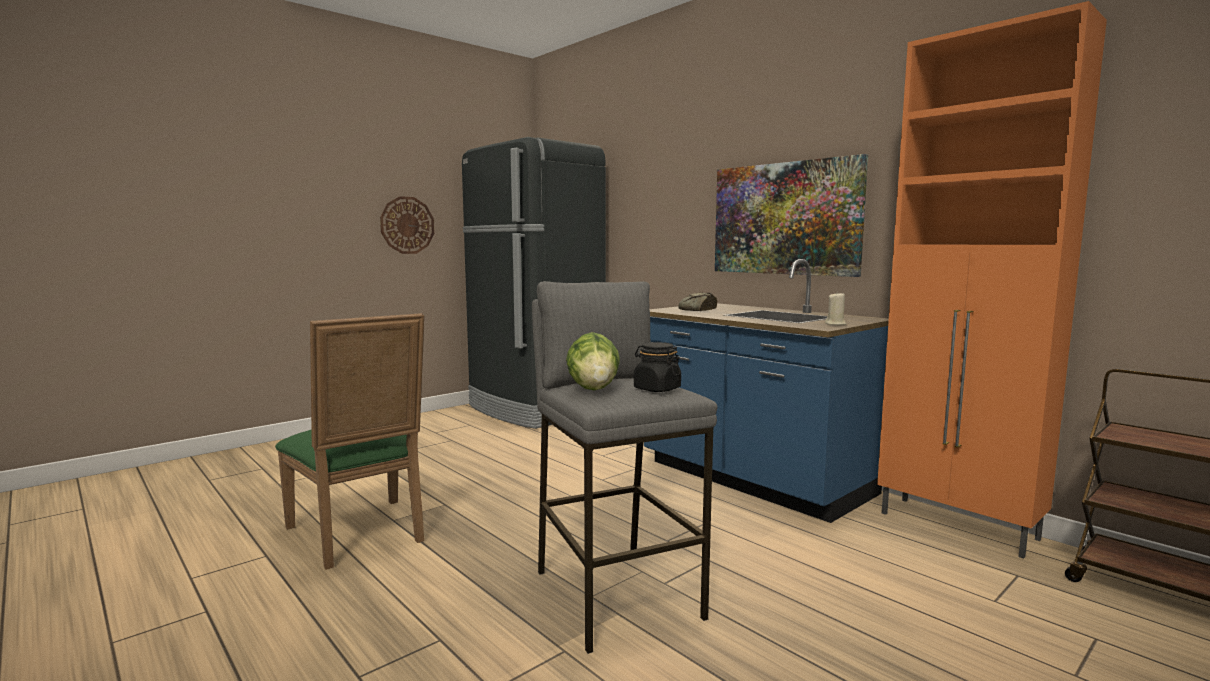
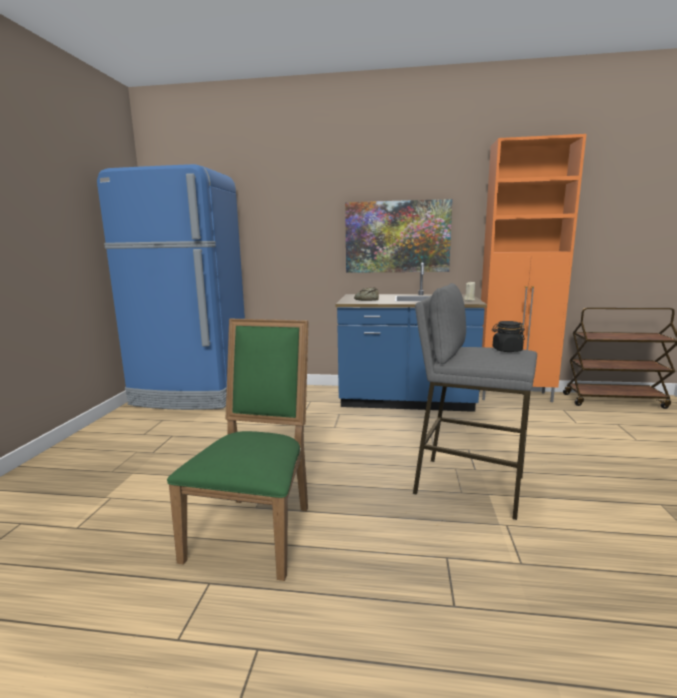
camera: 40 degrees left, 5 degrees up
green chair [275,313,424,570] -> green chair turned 90 degrees counterclockwise [167,319,309,581]
wall clock [380,196,434,254] -> none
black fridge [462,137,606,429] -> blue fridge [97,164,245,410]
lettuce [566,332,620,391] -> none

